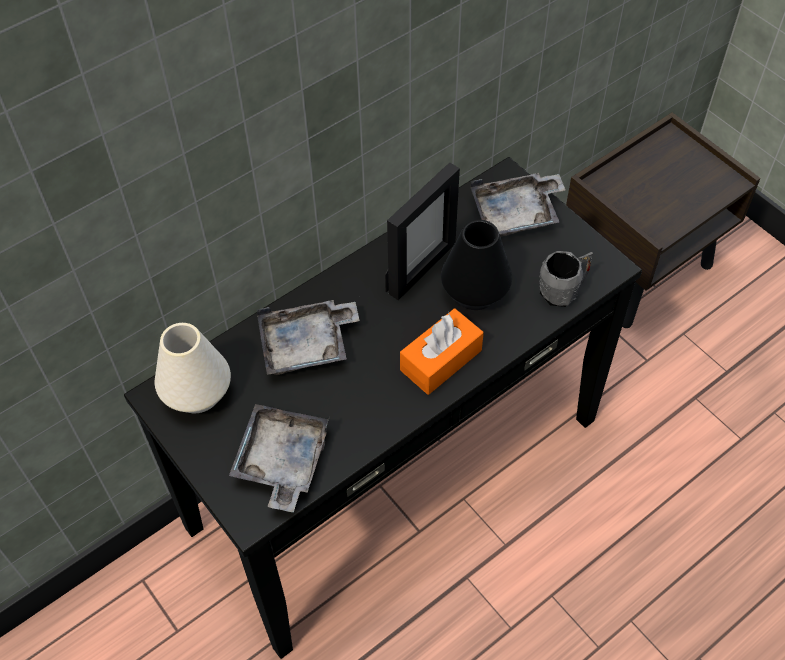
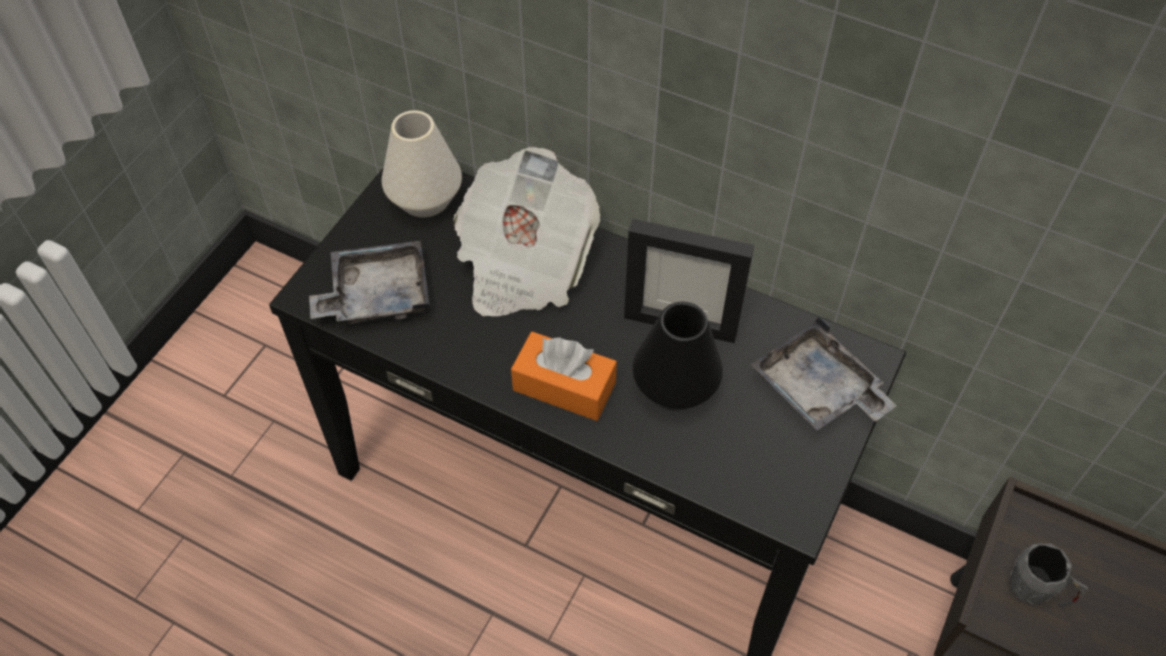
camera: 65 degrees right, 0 degrees up
grey tray [257,300,360,375] -> newspaper [453,147,600,316]
grey mug [539,251,593,307] -> grey mug moved to [1009,543,1088,607]

